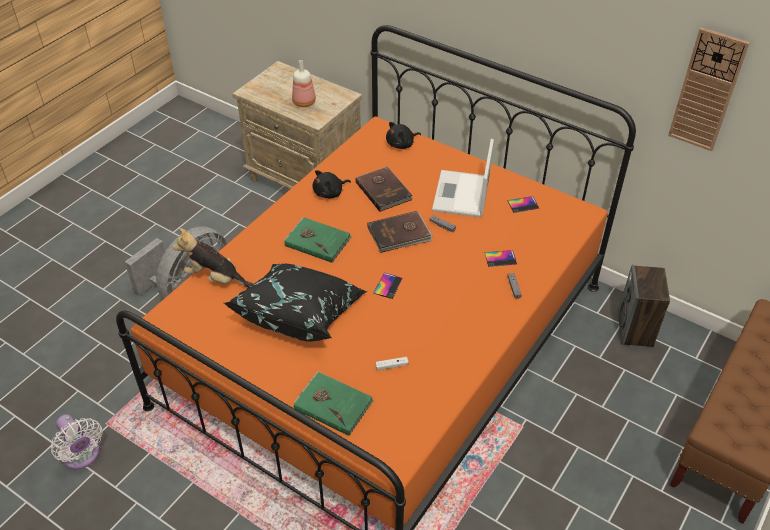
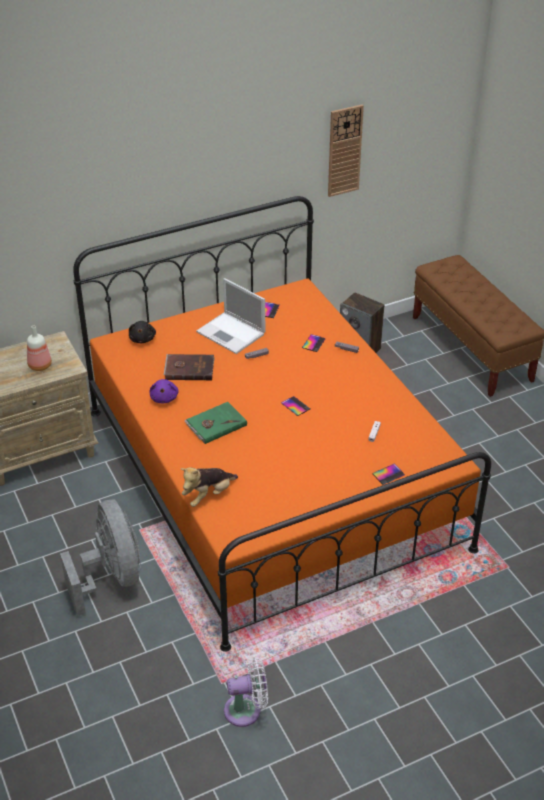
camera: 60 degrees left, 5 degrees down
black pillow [224,263,367,342] -> none
green book [294,371,374,436] -> phone [372,463,405,485]
black plush toy [313,170,351,198] -> purple plush toy [149,379,179,403]
brown book [367,211,433,253] -> none

